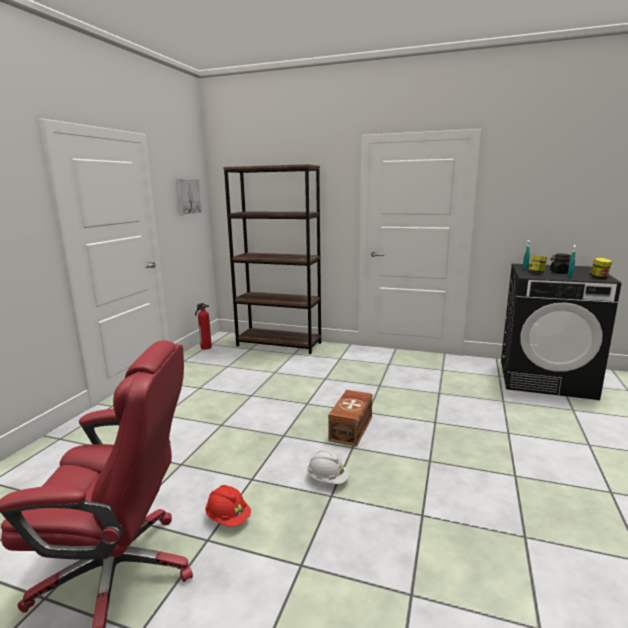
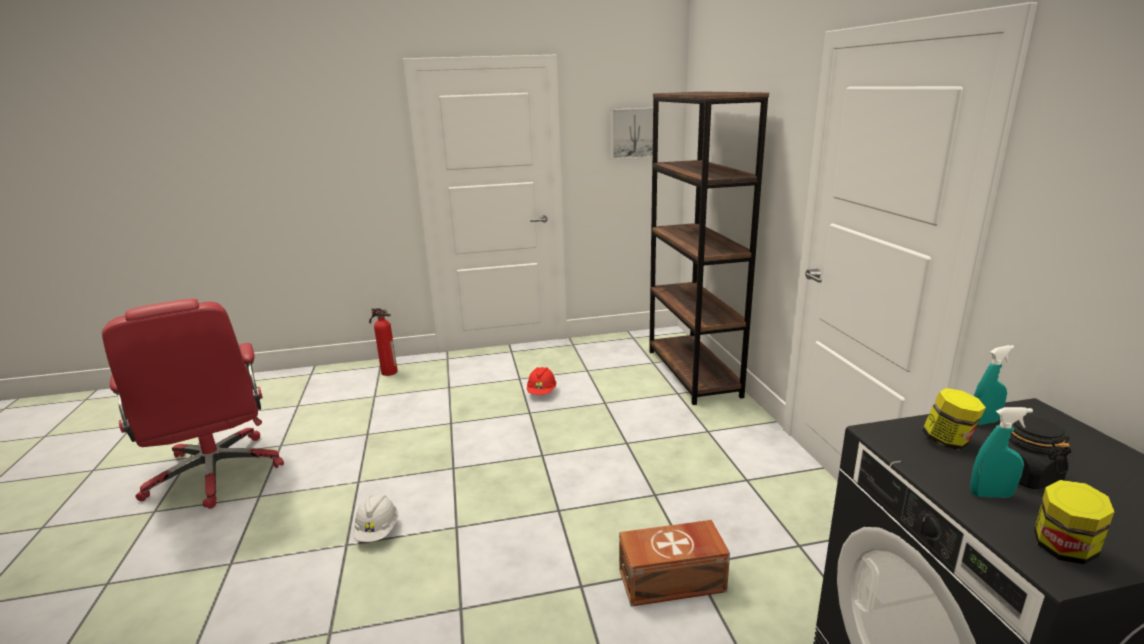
camera: 60 degrees right, 5 degrees up
fire extinguisher [195,303,212,349] -> fire extinguisher moved to [369,308,398,376]
red hard hat [205,485,251,527] -> red hard hat moved to [527,367,556,395]
brown storage box [328,390,372,447] -> brown storage box moved to [619,520,730,607]

